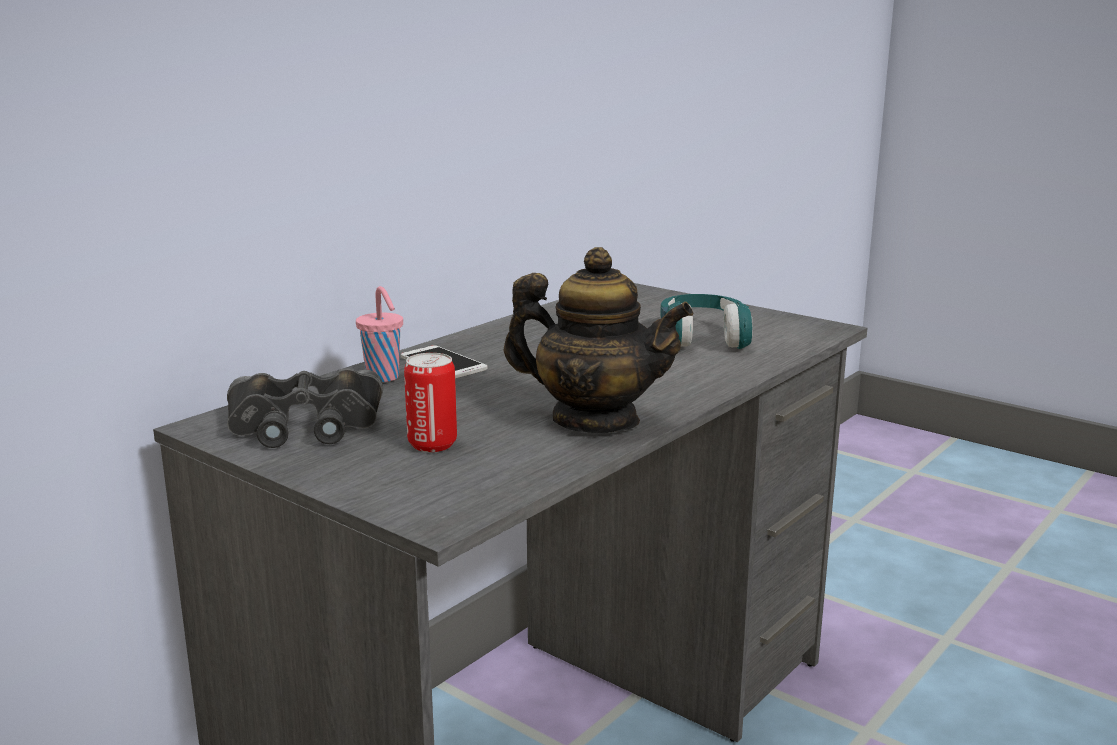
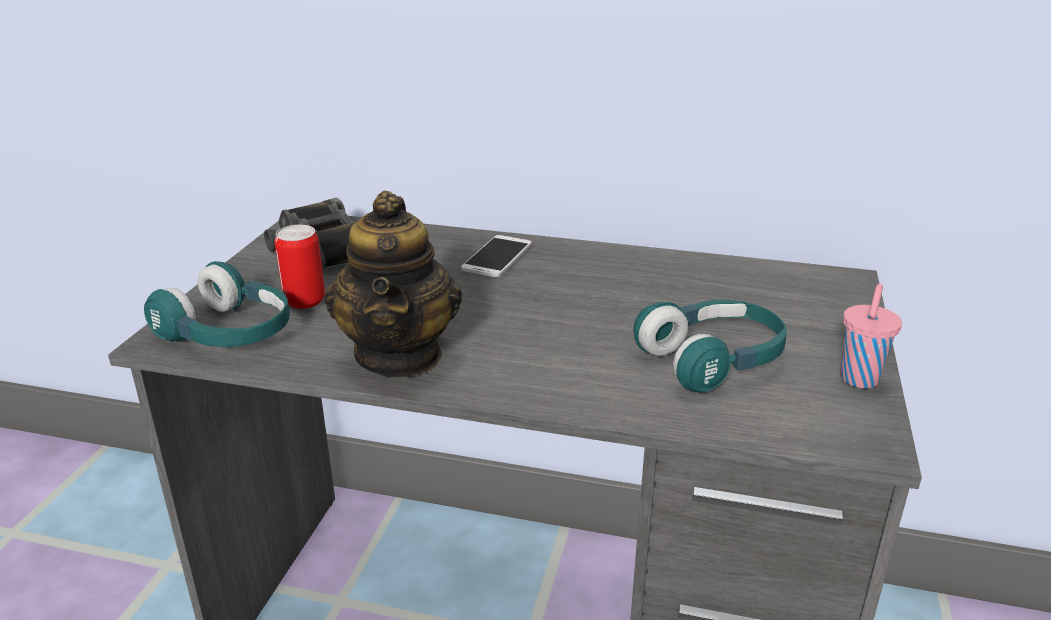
camera: 65 degrees right, 10 degrees up
pink cup [356,286,403,382] -> pink cup moved to [840,284,902,389]
none -> turquoise headphones [144,261,290,347]

